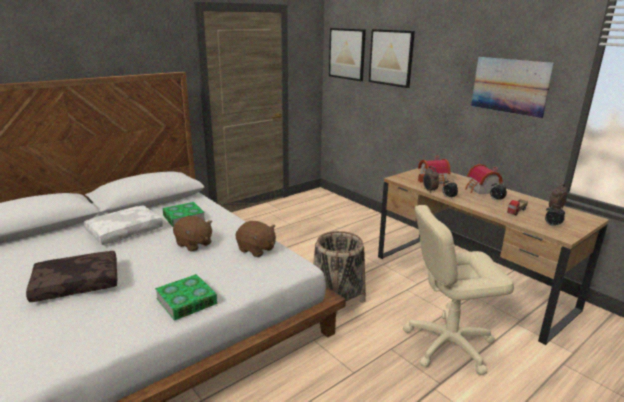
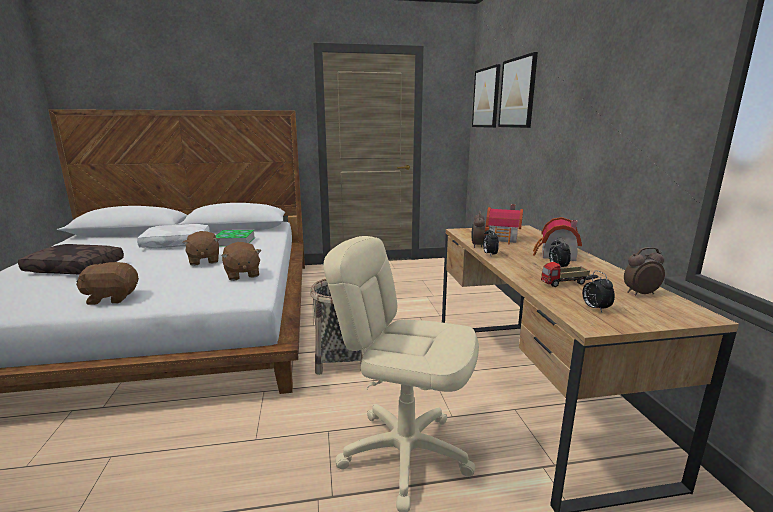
camera: 30 degrees right, 5 degrees down
book [155,274,218,321] -> brown plush toy [76,262,139,305]
picture [471,57,554,118] -> none

